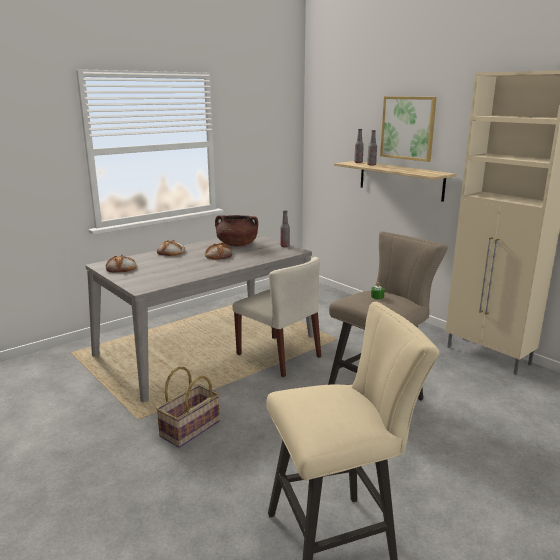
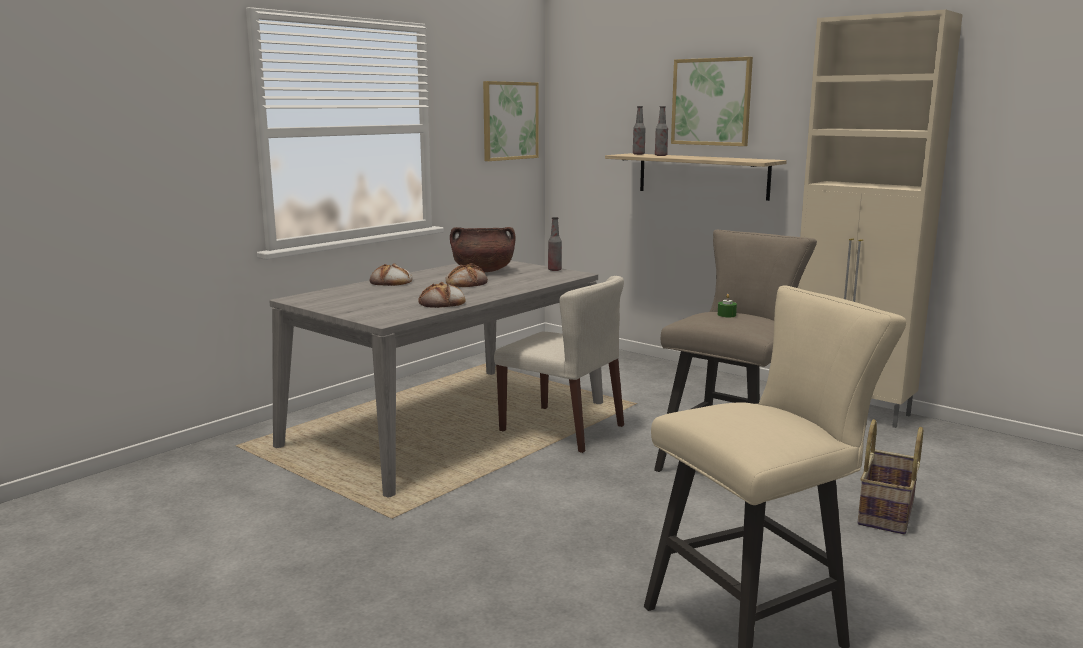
camera: 10 degrees left, 5 degrees down
bread [106,255,136,273] -> bread moved to [418,282,466,308]
basket [156,367,220,448] -> basket moved to [858,419,923,534]
none -> picture [483,81,539,161]

